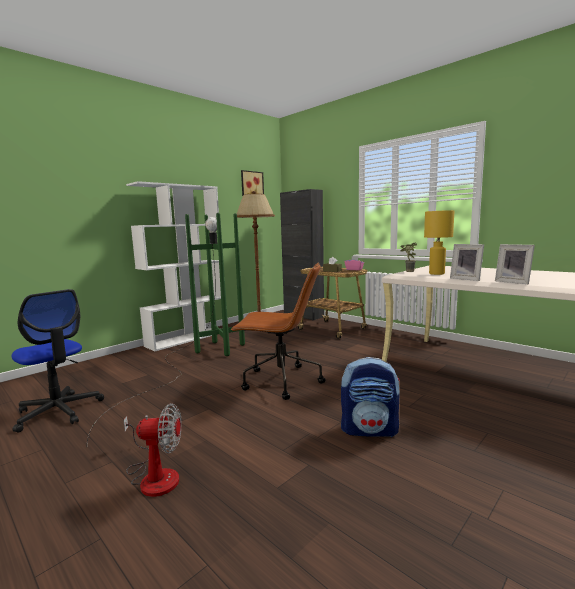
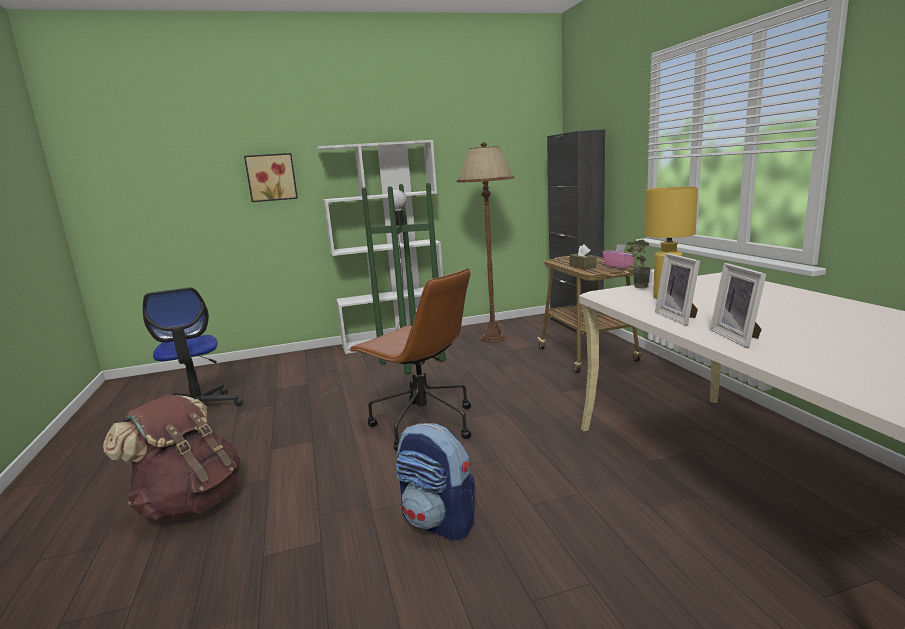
camera: 30 degrees right, 5 degrees up
fan [124,403,182,497] -> brown backpack [103,395,240,521]
picture [241,170,264,197] -> picture moved to [244,153,298,202]

